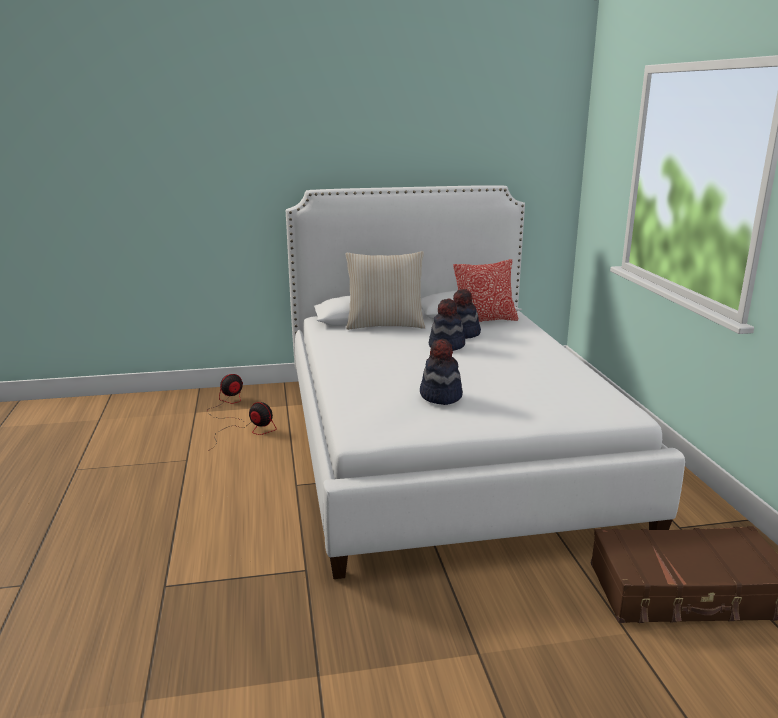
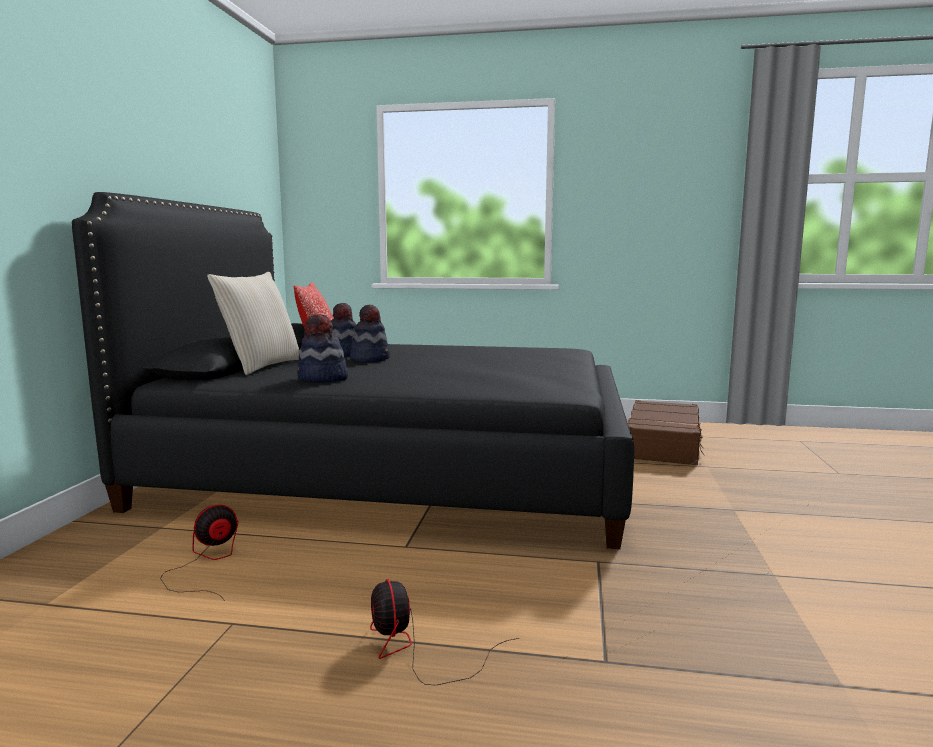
camera: 70 degrees left, 10 degrees down
fan [207,374,243,421] -> fan moved to [370,579,519,686]
white bed [286,185,685,579] -> black bed [72,192,634,549]
hat [420,339,463,405] -> hat moved to [297,314,348,382]

